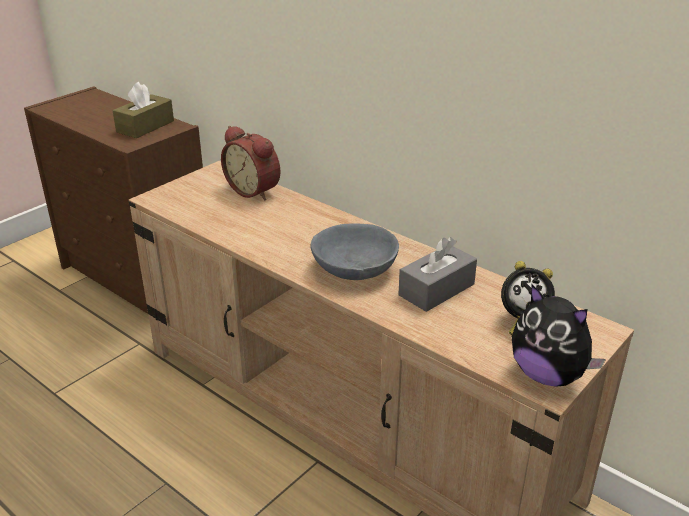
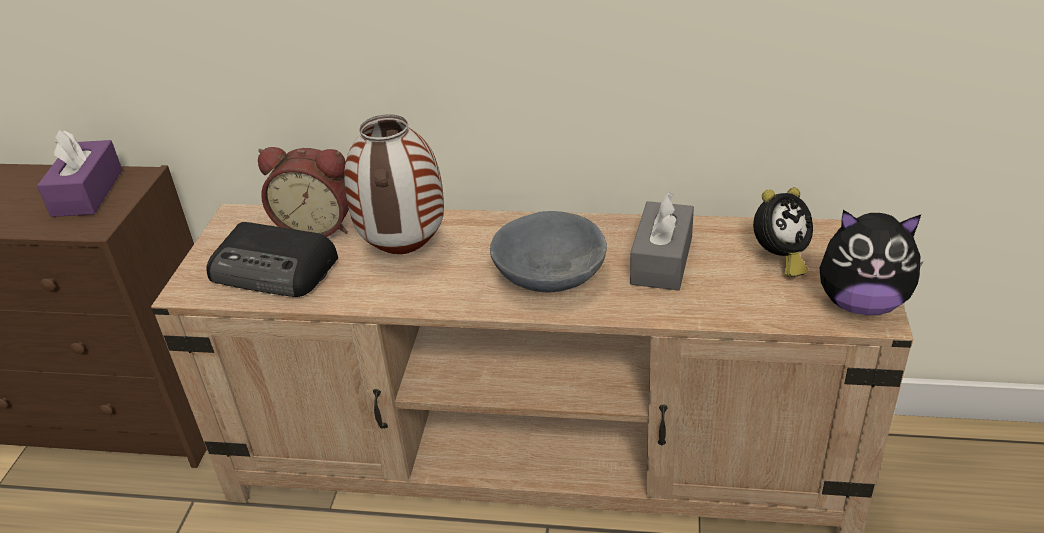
camera: 30 degrees left, 5 degrees up
brown tissue box [113,82,174,138] -> purple tissue box [37,130,122,217]
none -> radio [206,222,338,297]
none -> vase [344,114,444,254]

